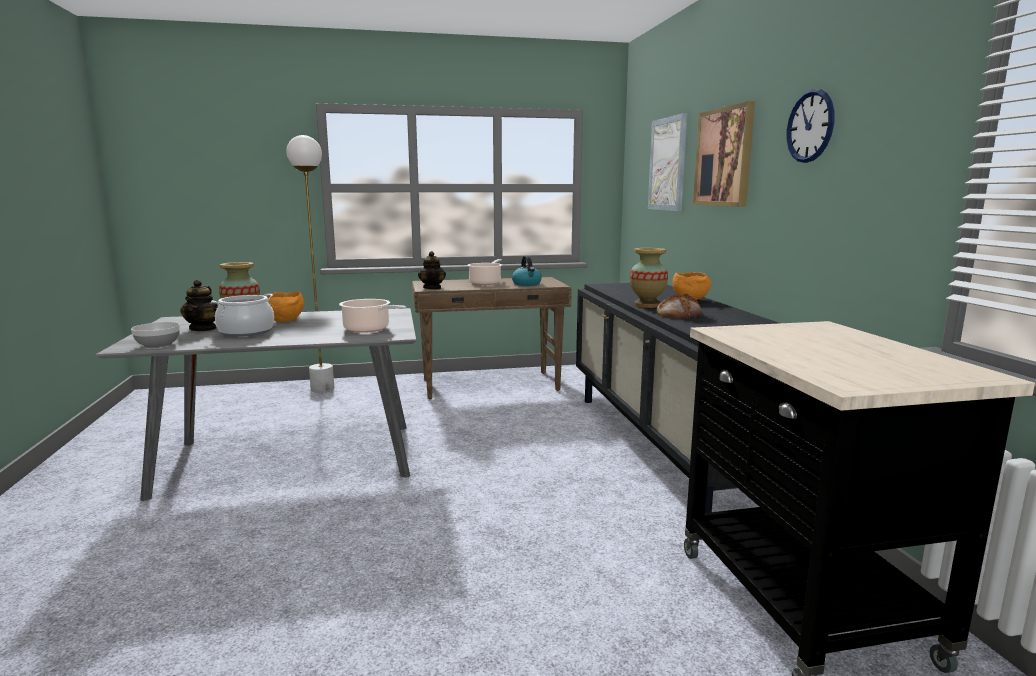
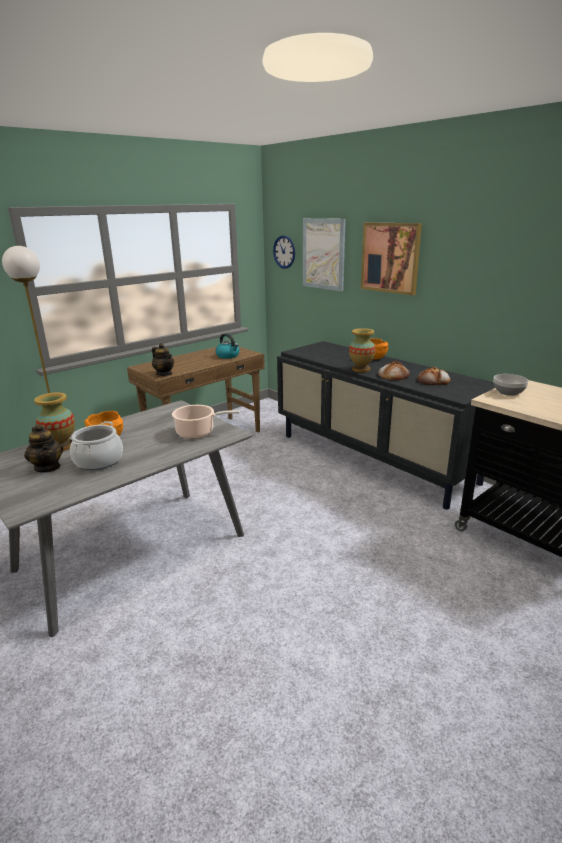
camera: 30 degrees left, 10 degrees up
bowl [131,322,180,348] -> bowl moved to [493,374,528,396]
cooking pot [467,259,502,285] -> none
wall clock [787,89,835,163] -> wall clock moved to [273,235,295,269]
none -> bread [418,367,450,385]

